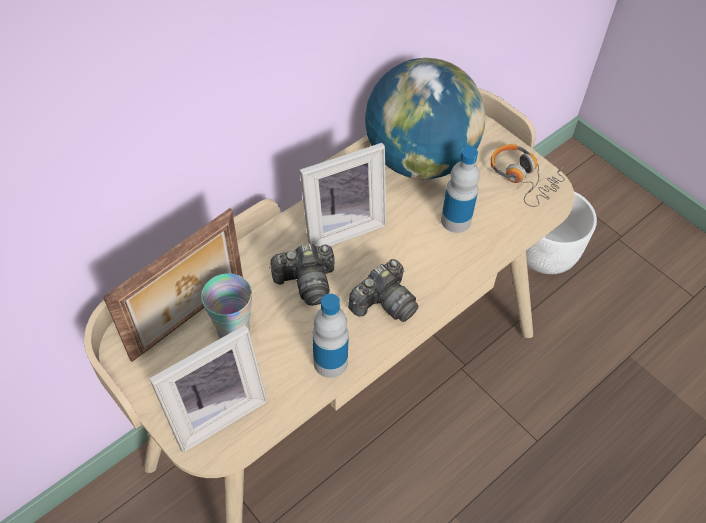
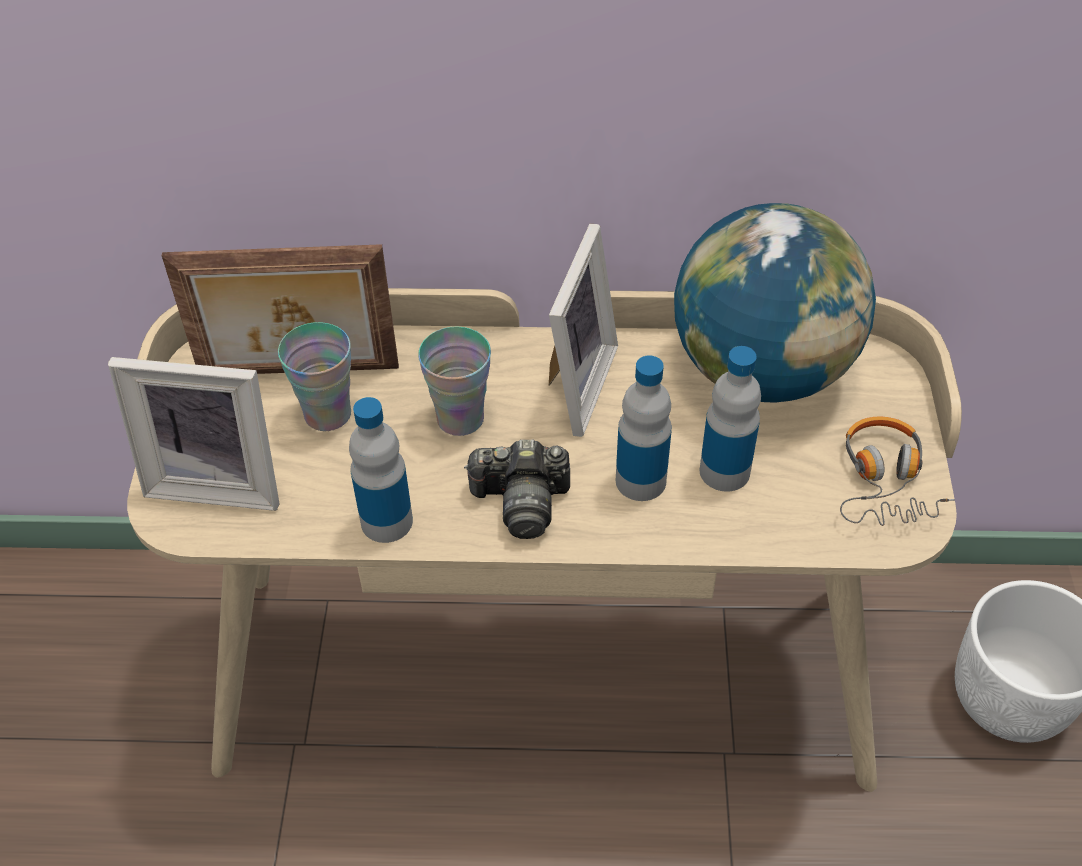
camera: 45 degrees right, 5 degrees down
camera [269,244,335,306] -> cup [418,327,491,436]
picture frame [300,143,386,246] -> picture frame turned 90 degrees counterclockwise [549,224,618,437]
none -> bottle [616,355,672,501]

